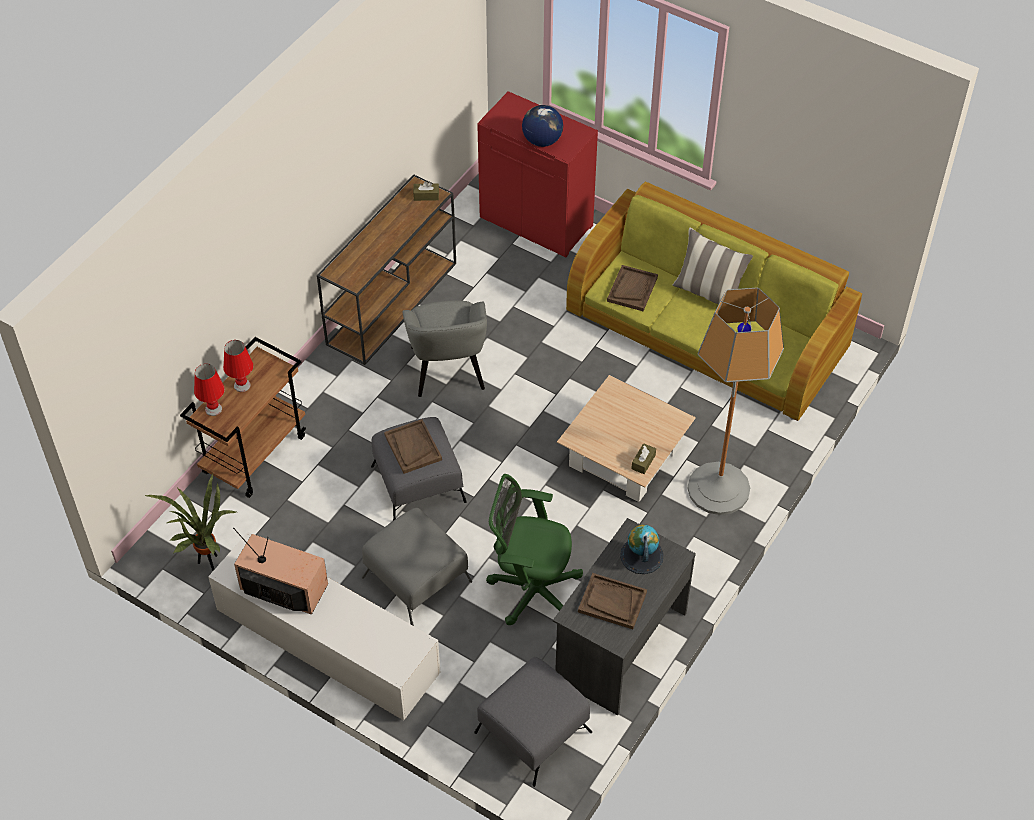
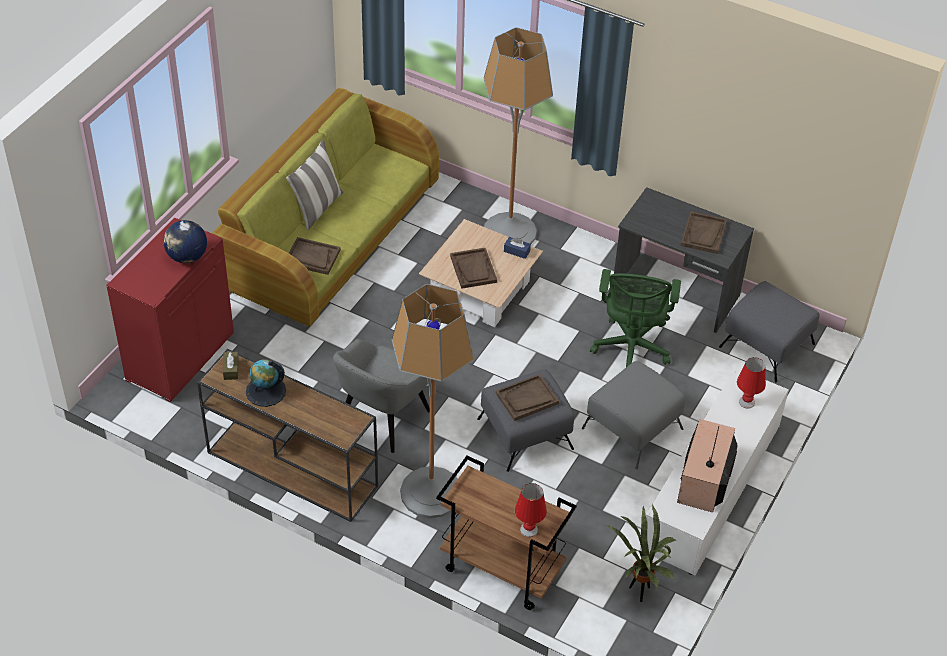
camera: 95 degrees left, 5 degrees down
red table lamp [223,340,253,392] -> red table lamp moved to [737,357,766,409]
grey armchair [402,301,487,397] -> grey armchair turned 135 degrees clockwise [333,339,430,453]
globe [620,524,663,574] -> globe moved to [246,359,286,407]
brown tissue box [631,443,656,474] -> blue tissue box [504,237,531,259]
none -> floor lamp [392,284,474,518]
none -> brown tray [450,248,497,289]

